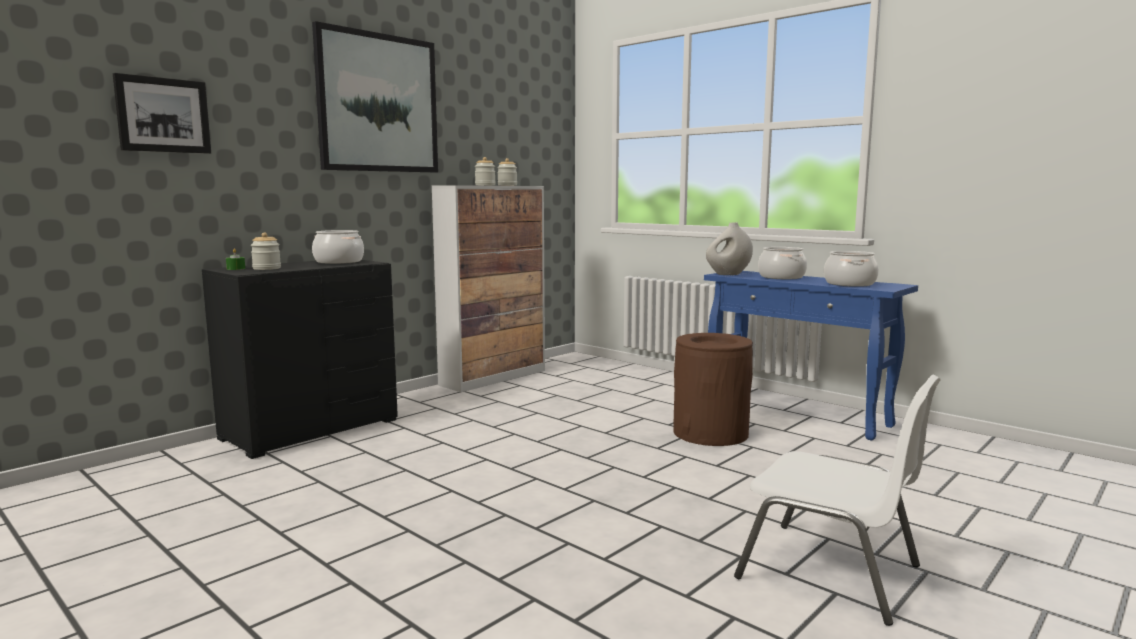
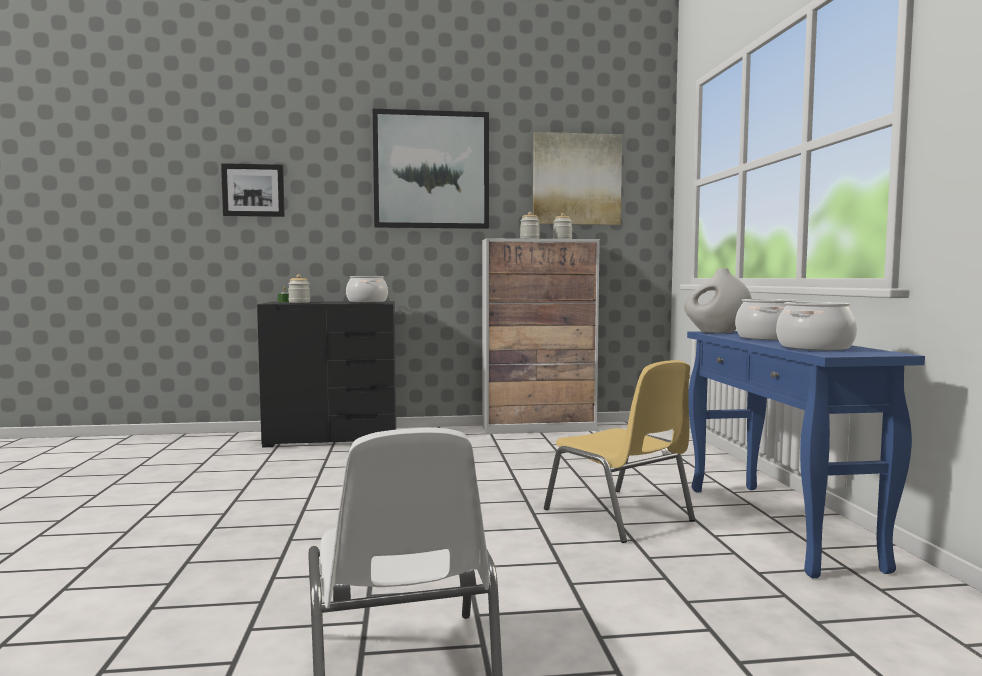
camera: 40 degrees right, 5 degrees down
brown trash can [673,333,753,446] -> yellow chair [544,360,695,543]
none -> picture [533,132,622,225]

